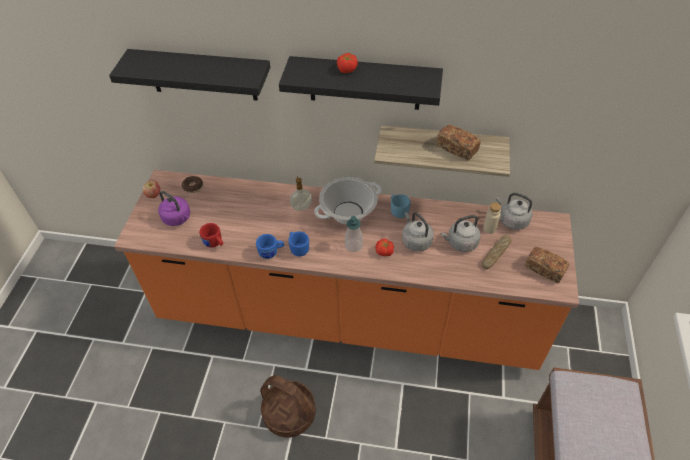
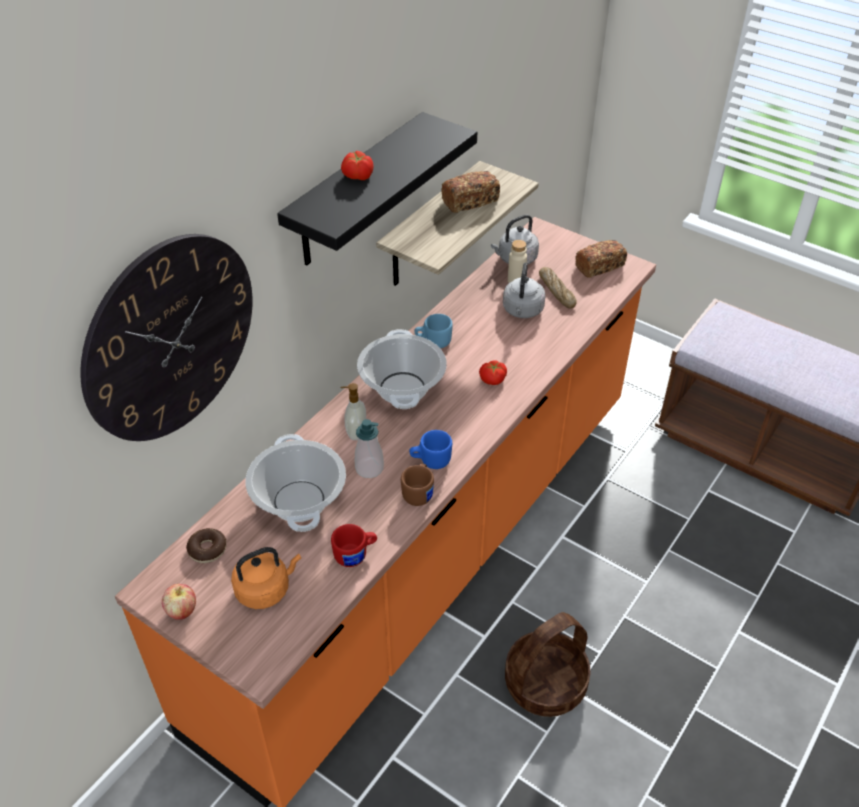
camera: 65 degrees left, 5 degrees down
black shelf [109,49,270,101] -> wall clock [80,234,252,441]
purple kettle [158,191,190,226] -> orange kettle [231,547,301,609]
blue mug [256,234,284,259] -> brown mug [401,464,434,506]
soap dispenser [345,216,363,252] -> soap dispenser moved to [355,419,384,478]
grey kettle [402,212,434,252] -> none
none -> cooking pot [245,434,346,532]

